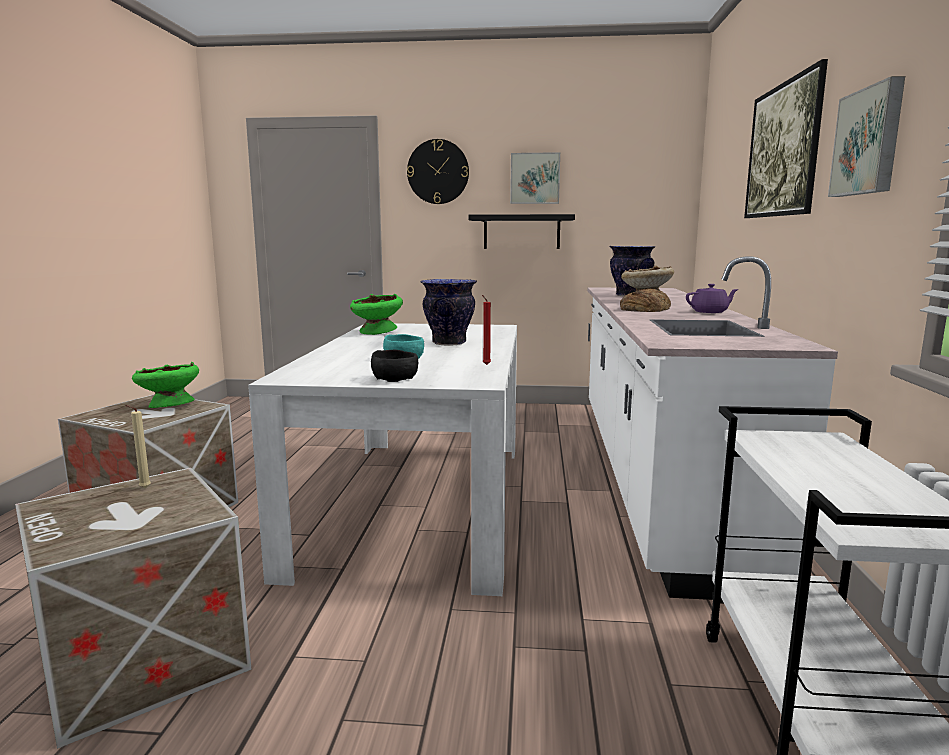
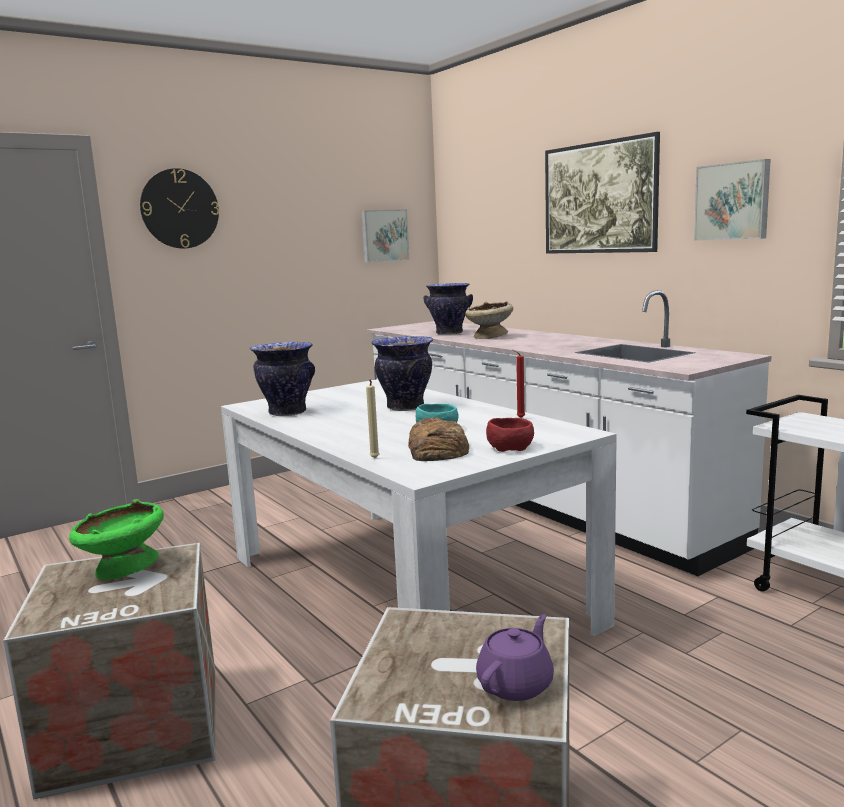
camera: 40 degrees left, 0 degrees up
beige candle [125,405,151,488] -> beige candle moved to [366,380,380,458]
green bowl [350,294,403,335] -> vase [250,342,315,416]
black bowl [371,350,418,382] -> red bowl [486,418,534,452]
black shelf [469,214,575,249] -> none
picture [510,152,560,204] -> picture moved to [361,209,409,263]
bread [620,289,671,312] -> bread moved to [408,417,469,461]
purple teapot [686,284,739,313] -> purple teapot moved to [476,614,554,701]

